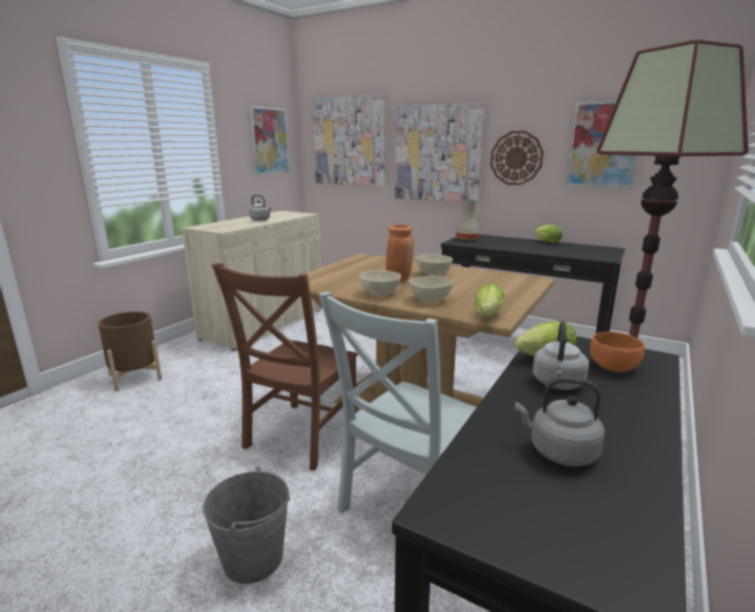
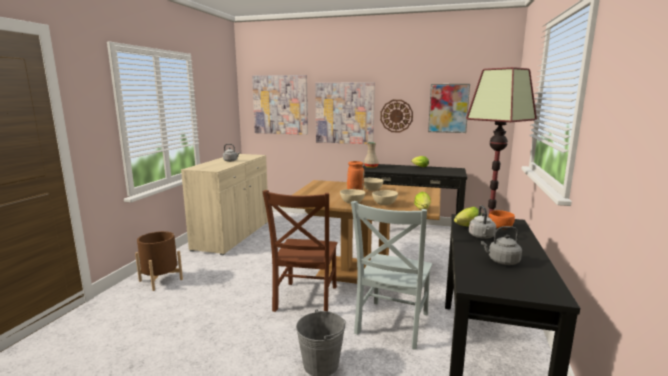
camera: 15 degrees left, 5 degrees down
picture [250,106,290,175] -> none

